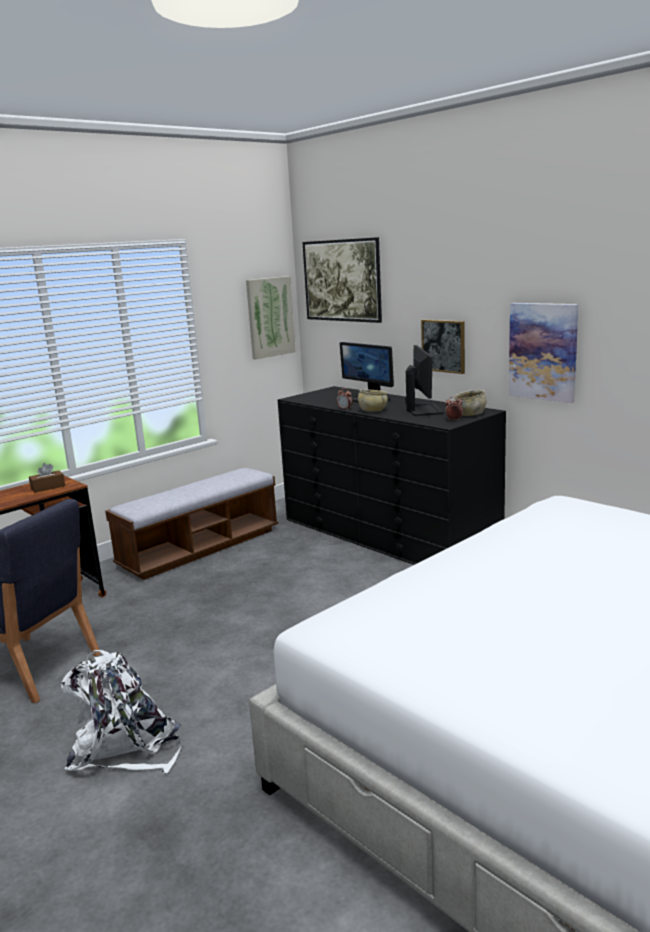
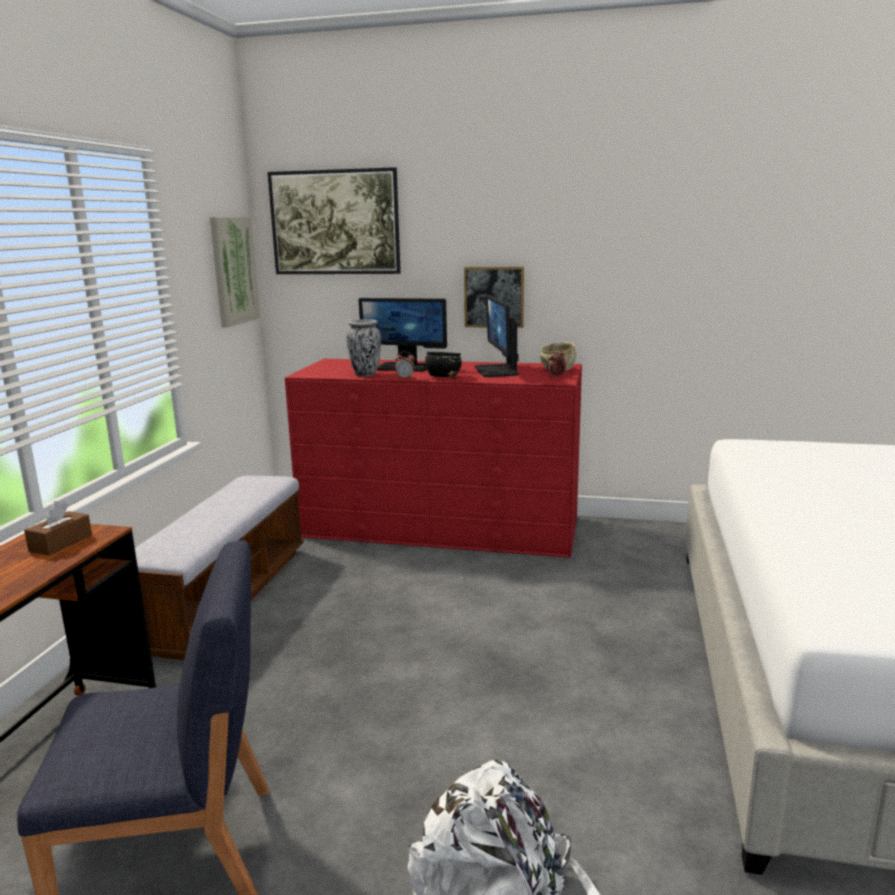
camera: 35 degrees left, 0 degrees up
black dresser [278,386,506,565] -> red dresser [285,359,582,558]
beige bowl [358,389,388,411] -> black bowl [425,352,462,377]
monitor [405,345,444,416] -> monitor turned 150 degrees counterclockwise [474,295,519,377]
picture [509,303,578,403] -> none
none -> vase [346,319,381,376]

